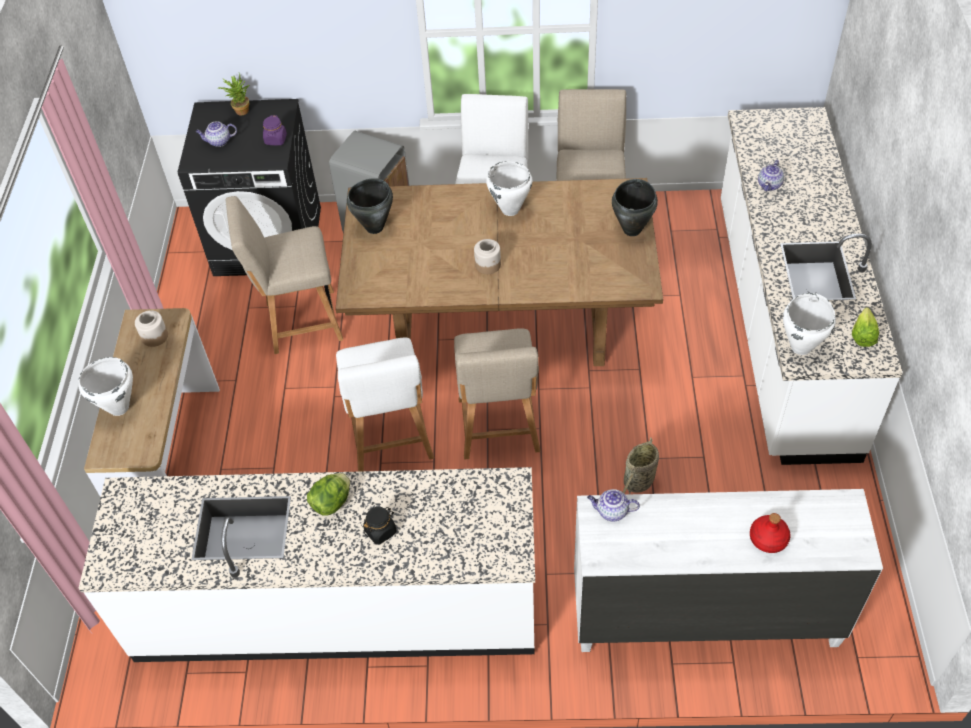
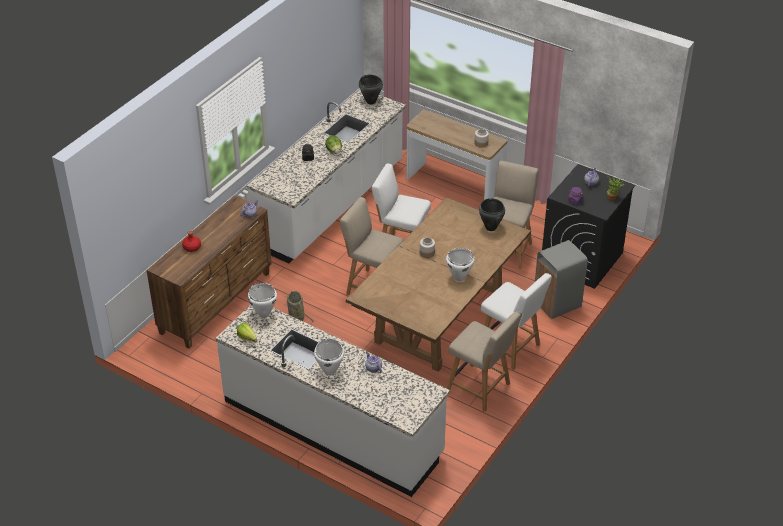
camera: 120 degrees right, 10 degrees down
white cooking pot [79,357,133,416] -> white cooking pot moved to [314,338,344,376]
white dresser [574,489,883,652] -> brown dresser [146,195,272,349]
black cooking pot [612,179,658,236] -> black cooking pot moved to [359,75,383,104]

